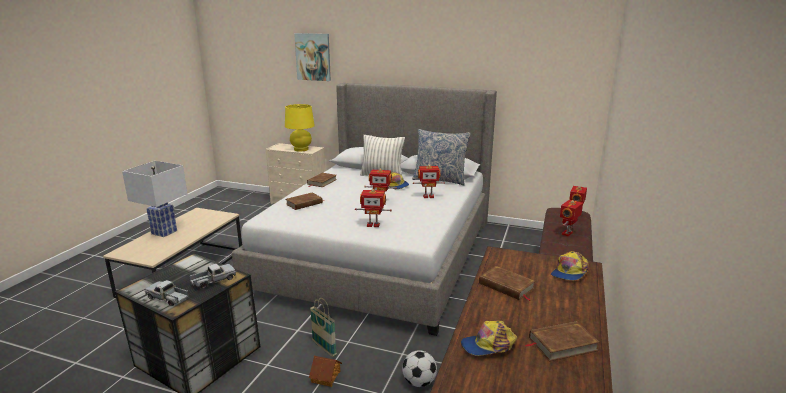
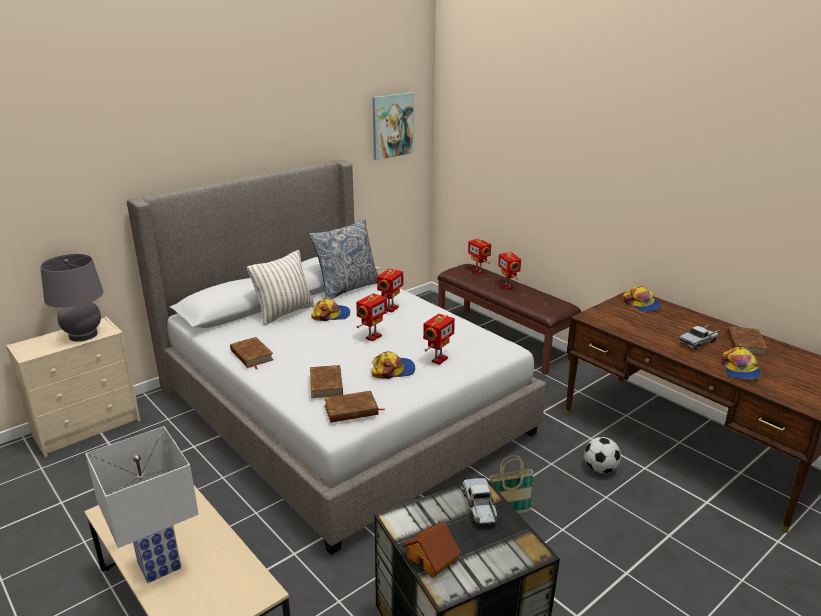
camera: 60 degrees left, 5 degrees up
toy truck [145,280,189,306] -> toy truck moved to [679,325,720,350]
yellow table lamp [285,104,315,152] -> grey table lamp [40,254,104,342]
picture [294,33,331,81] -> picture moved to [372,92,413,160]
toy house [309,356,342,387] -> toy house moved to [402,522,461,578]
brown book [479,266,535,301] -> brown book moved to [324,391,385,423]
none -> cap [372,351,415,379]

